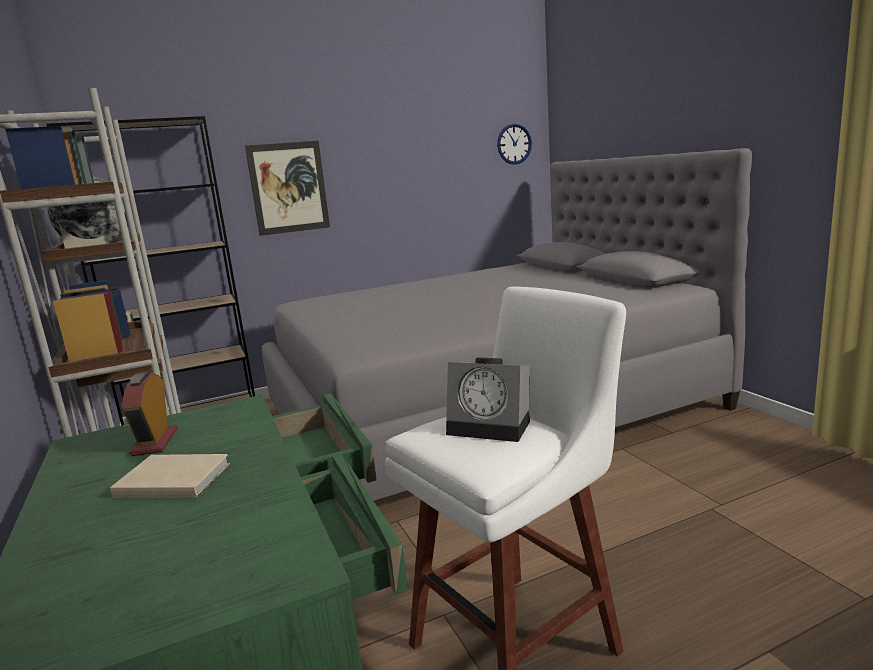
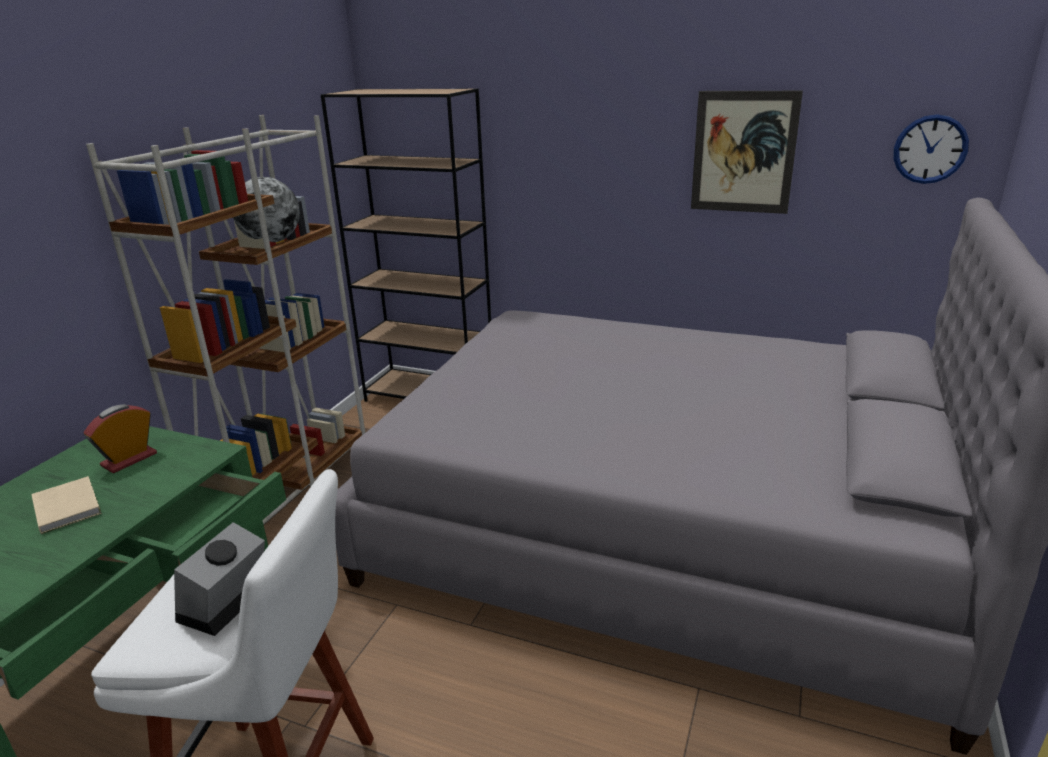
camera: 45 degrees right, 10 degrees up
picture [245,141,330,236] -> picture moved to [691,91,803,214]
alarm clock [446,357,530,442] -> alarm clock turned 45 degrees clockwise [174,522,265,636]

